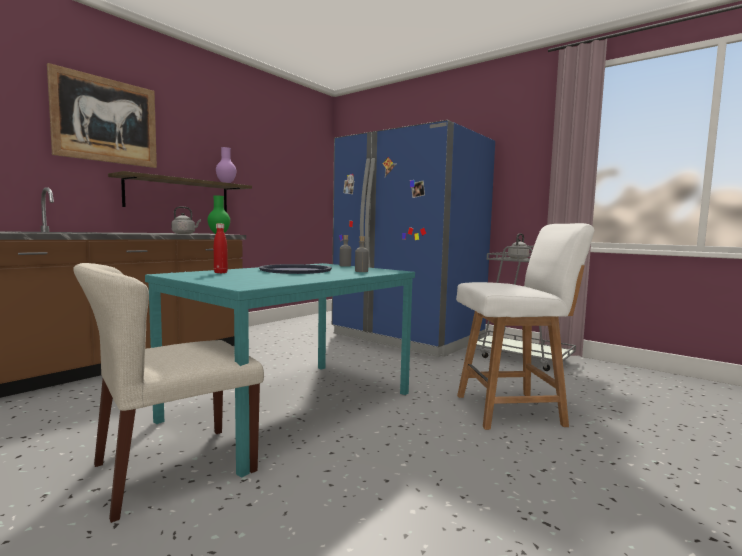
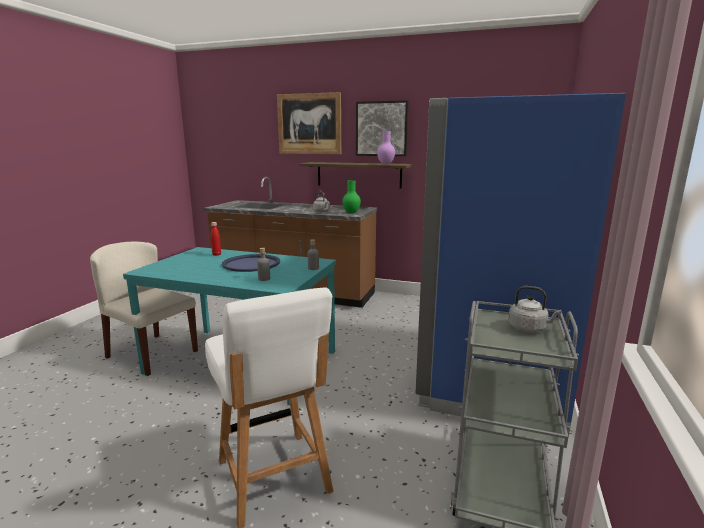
camera: 70 degrees right, 10 degrees up
none -> picture [356,100,409,156]

